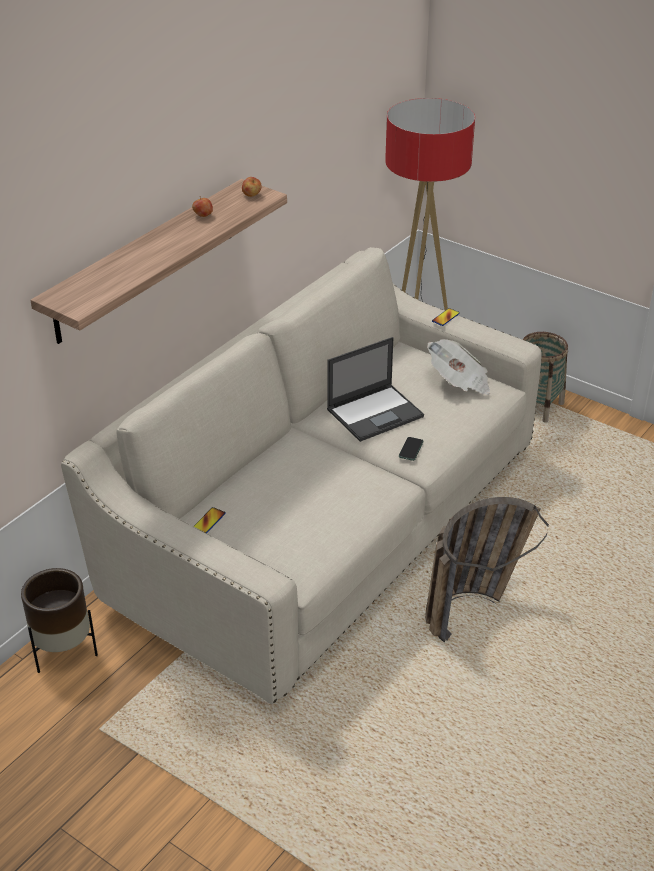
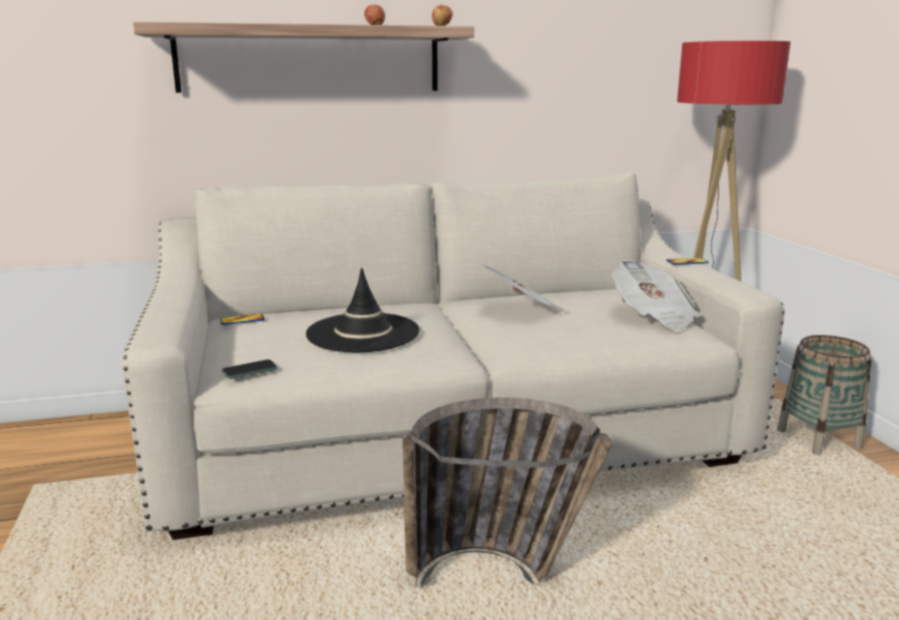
camera: 40 degrees right, 20 degrees down
brown planter [21,568,98,673] -> none
laptop [327,337,424,442] -> newspaper [481,265,568,311]
phone [399,437,423,461] -> phone moved to [222,360,277,379]
none -> black hat [306,268,419,352]

